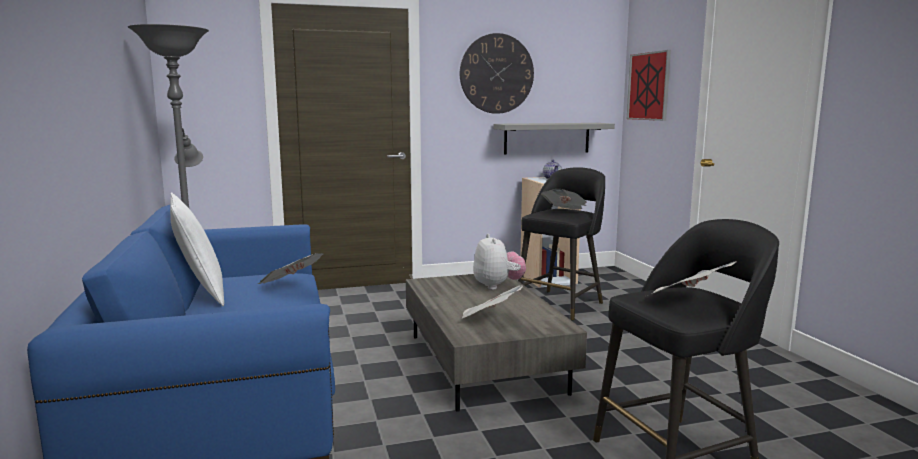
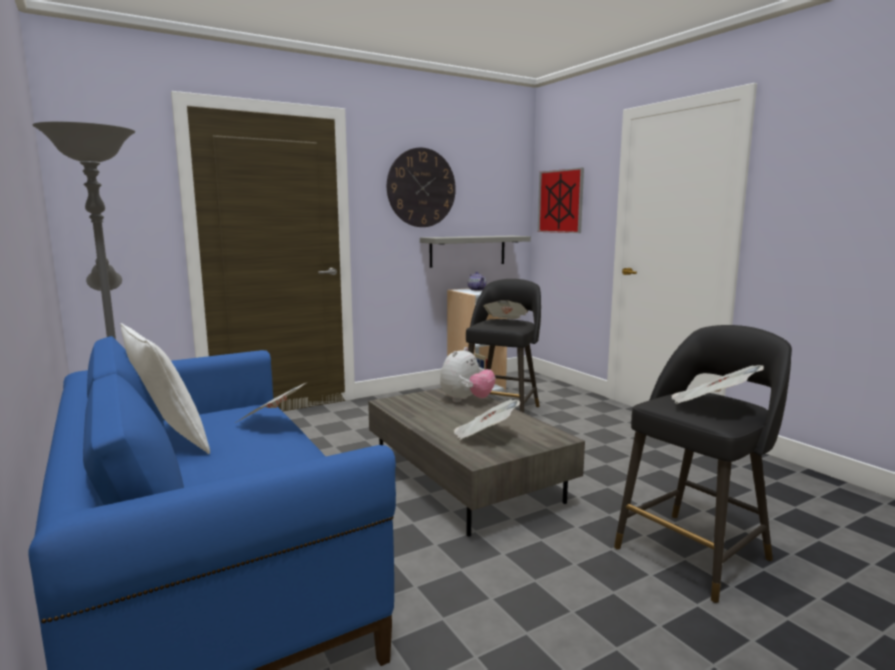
camera: 15 degrees left, 0 degrees up
plush toy [473,234,526,290] -> plush toy turned 60 degrees clockwise [440,347,496,402]

